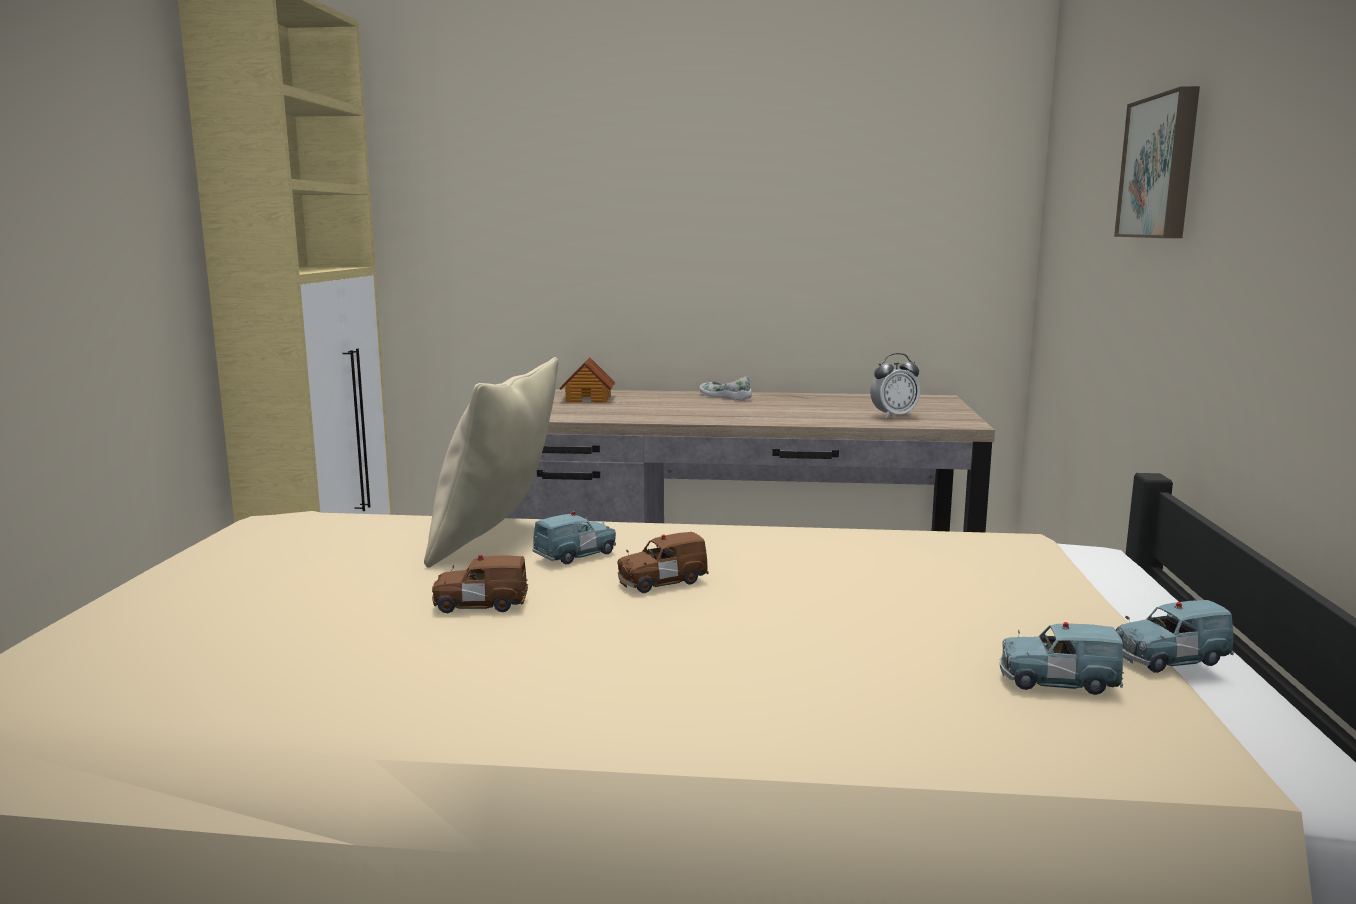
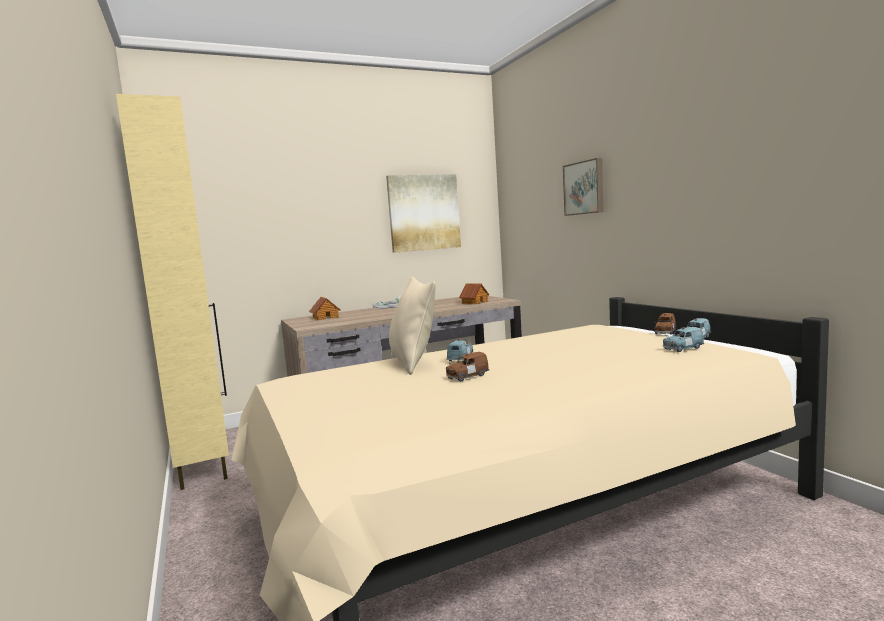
camera: 30 degrees left, 5 degrees down
brown toy car [617,532,709,593] -> brown toy car moved to [654,313,676,335]
alarm clock [870,353,920,419] -> toy house [459,283,489,304]
none -> picture [386,174,461,253]

